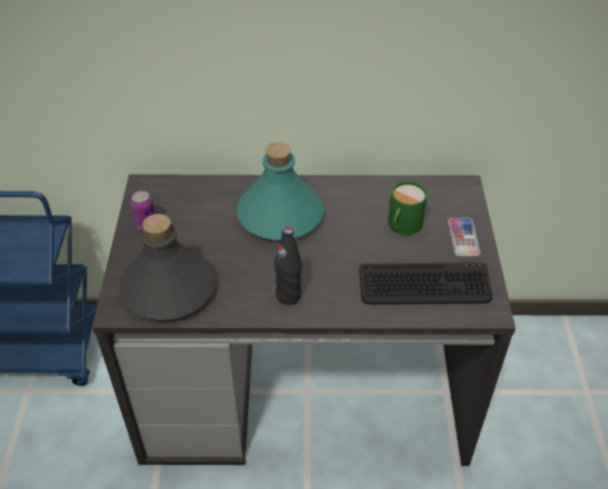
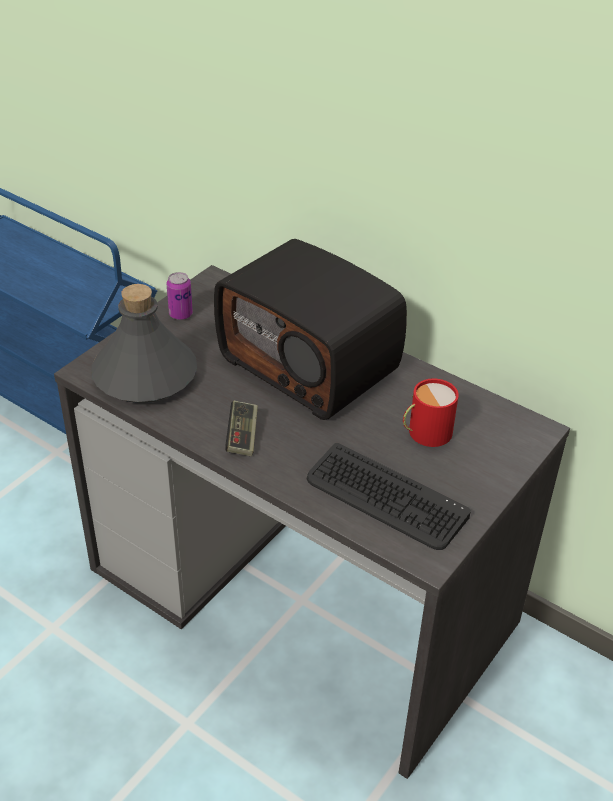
camera: 35 degrees right, 5 degrees down
turquoise bottle [237,142,324,240] -> radio [214,239,407,420]
black bottle [274,227,302,305] -> game controller [225,401,258,456]
green mug [388,181,427,235] -> red mug [403,379,459,447]
phone [448,218,480,256] -> none

